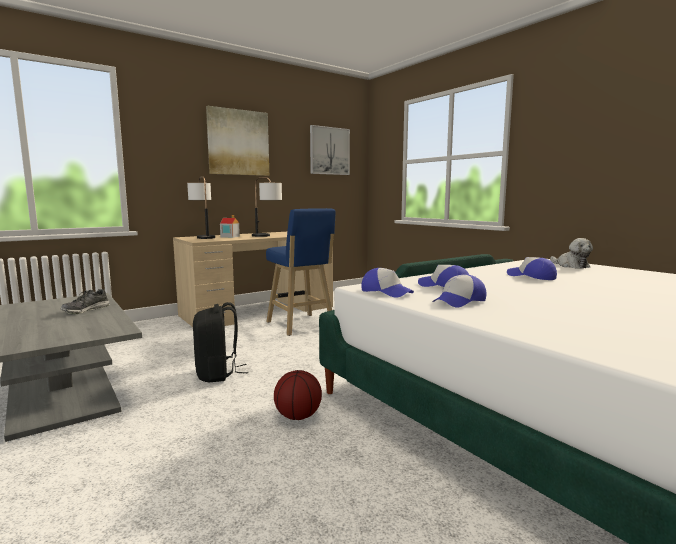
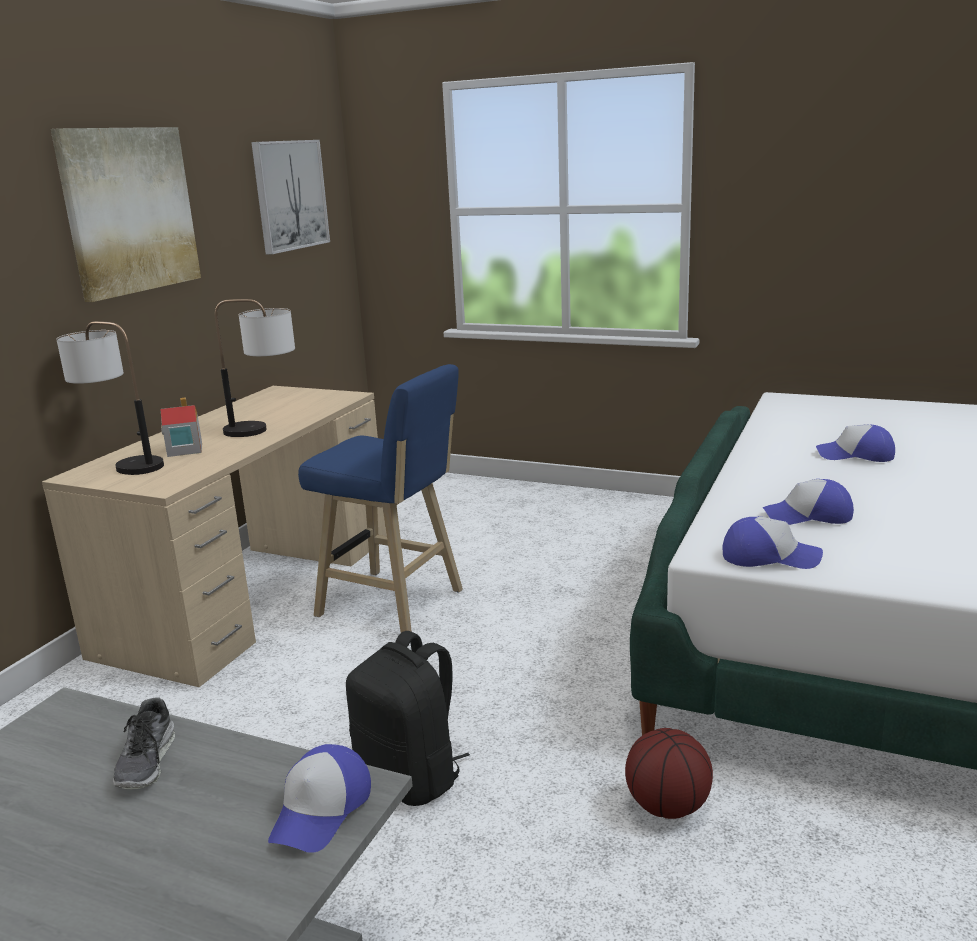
camera: 30 degrees left, 10 degrees up
cap [433,274,486,308] -> cap moved to [268,744,371,853]
plush toy [550,238,593,269] -> none

